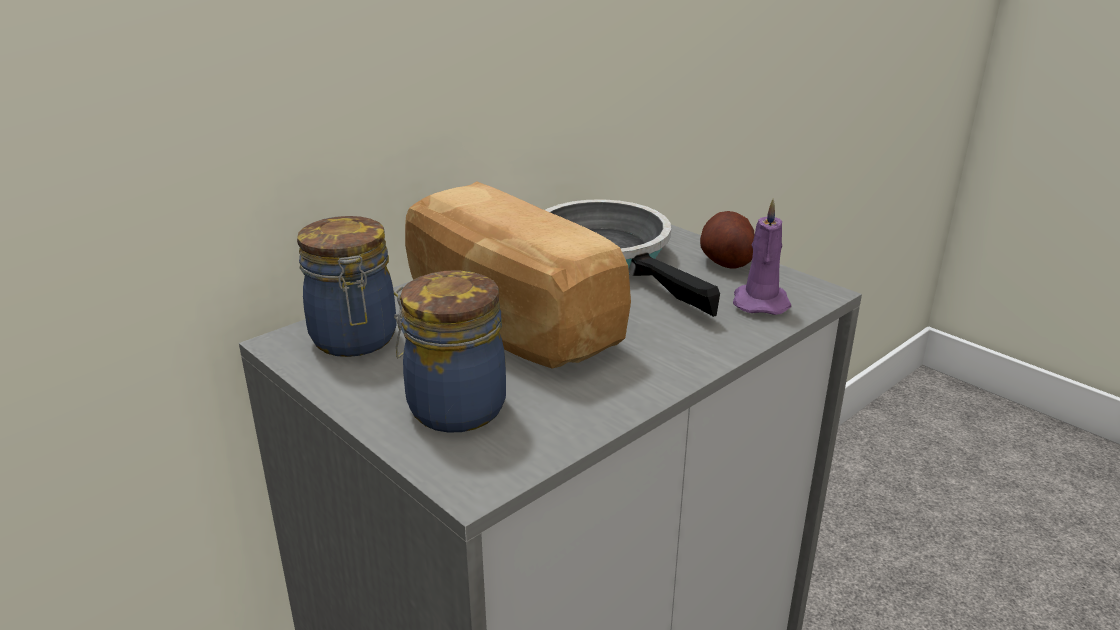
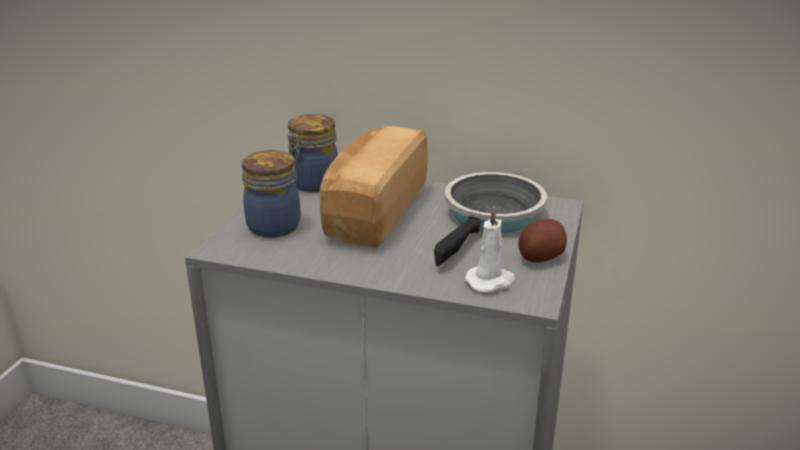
camera: 60 degrees right, 0 degrees up
purple candle [733,198,791,315] -> white candle [465,206,515,292]

